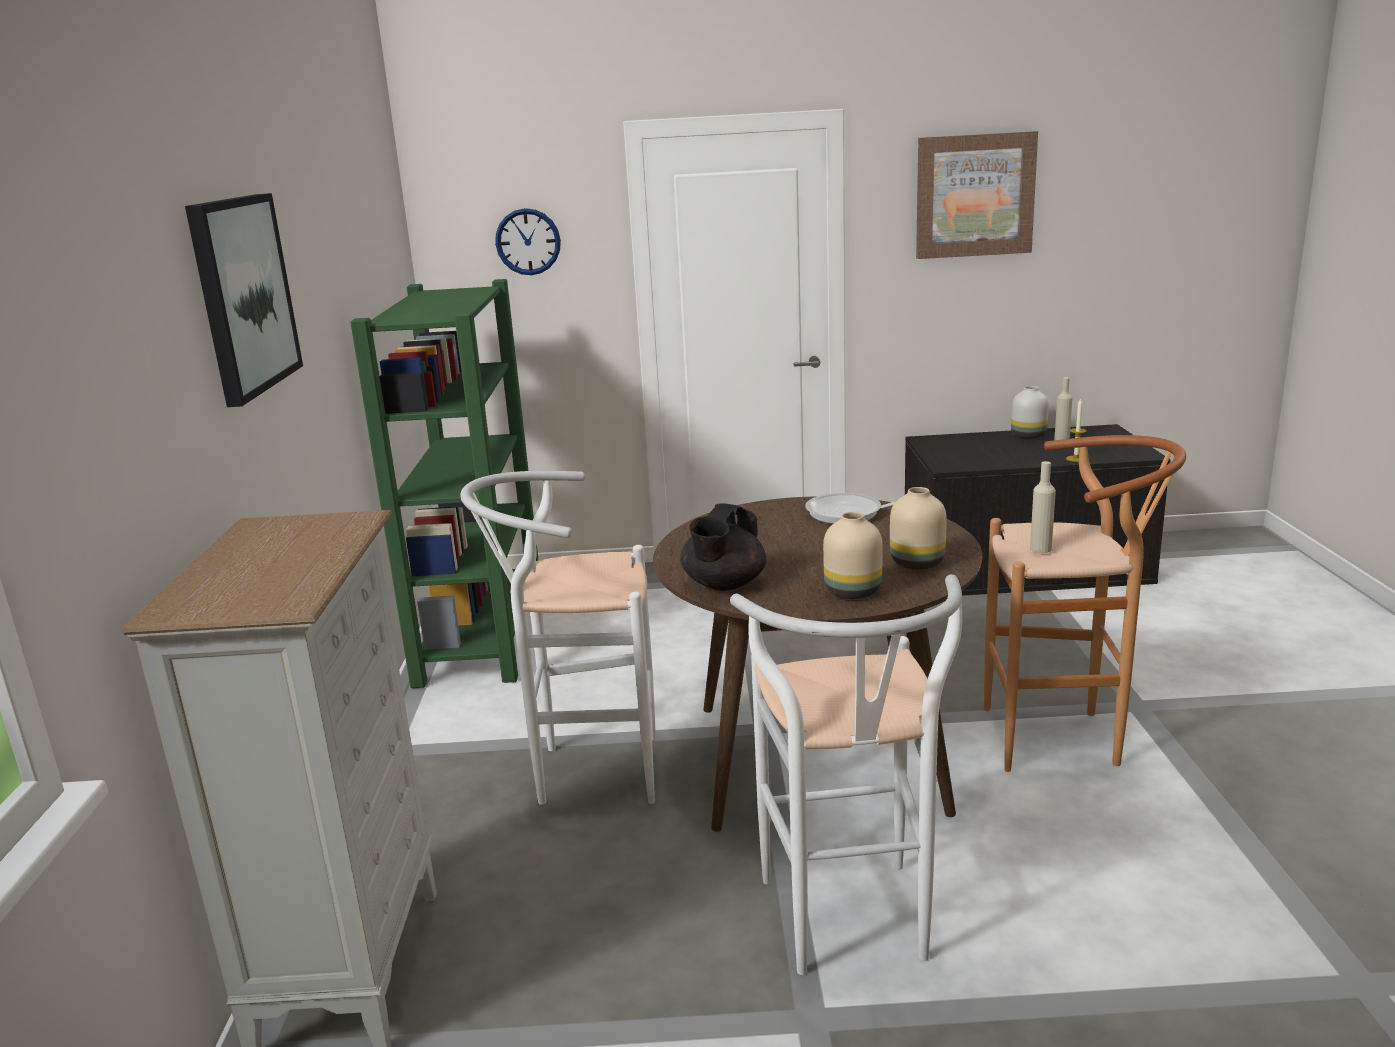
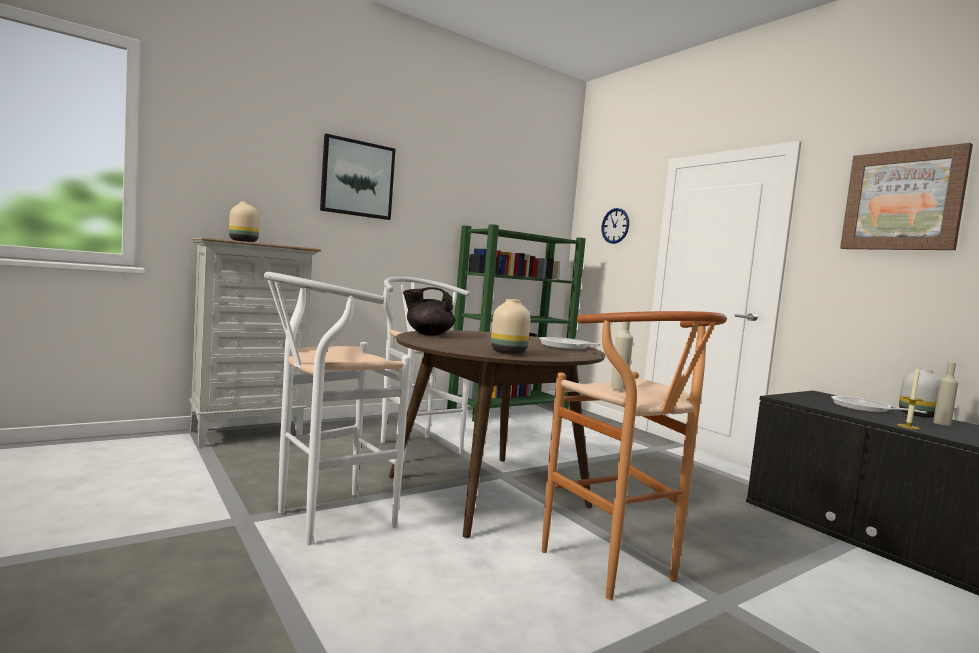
camera: 55 degrees right, 15 degrees down
beige vase [823,512,883,599] -> beige vase moved to [229,201,260,242]
none -> frying pan [831,396,927,413]

